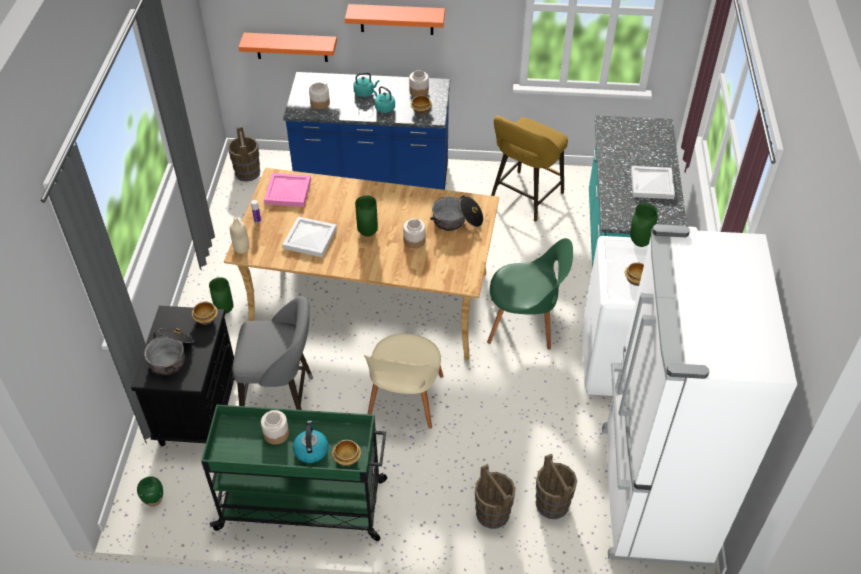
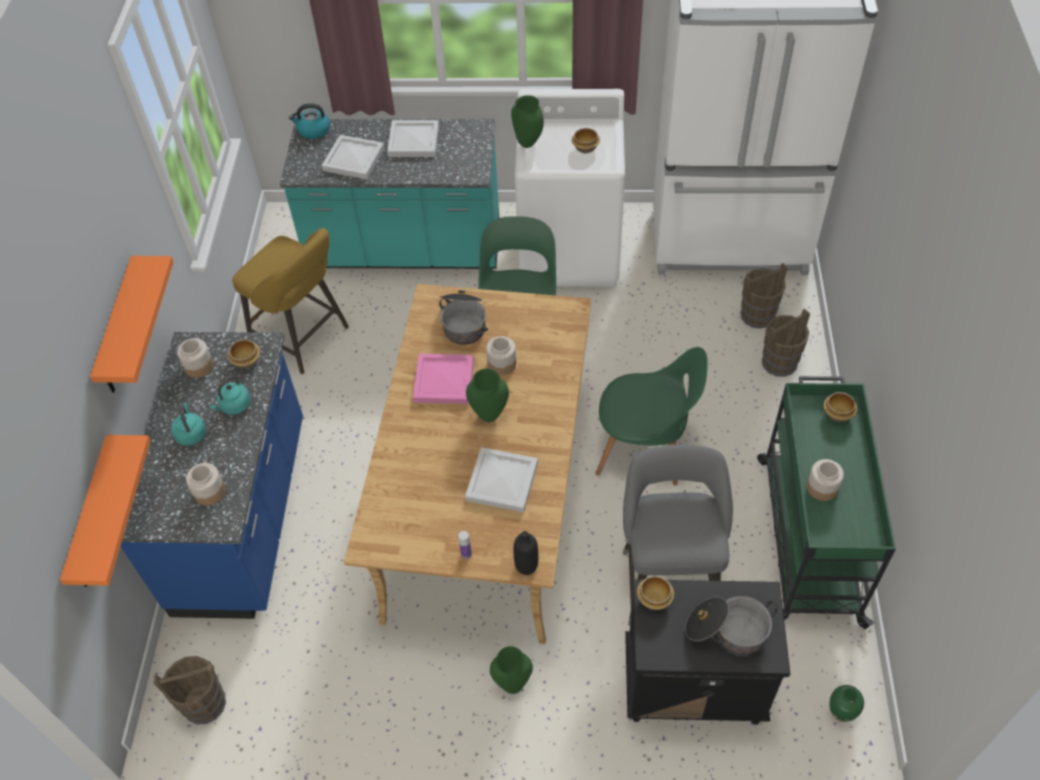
camera: 90 degrees left, 5 degrees up
beige bottle [230,216,249,254] -> black bottle [514,531,538,575]
pink tray [264,173,311,207] -> pink tray moved to [413,354,474,404]
kettle [293,420,329,463] -> kettle moved to [289,103,330,139]
beige chair [364,334,443,429] -> green chair [595,347,708,485]
none -> white tray [321,135,385,179]

